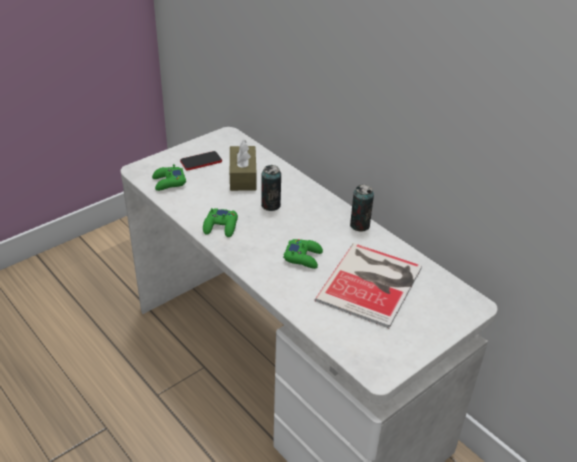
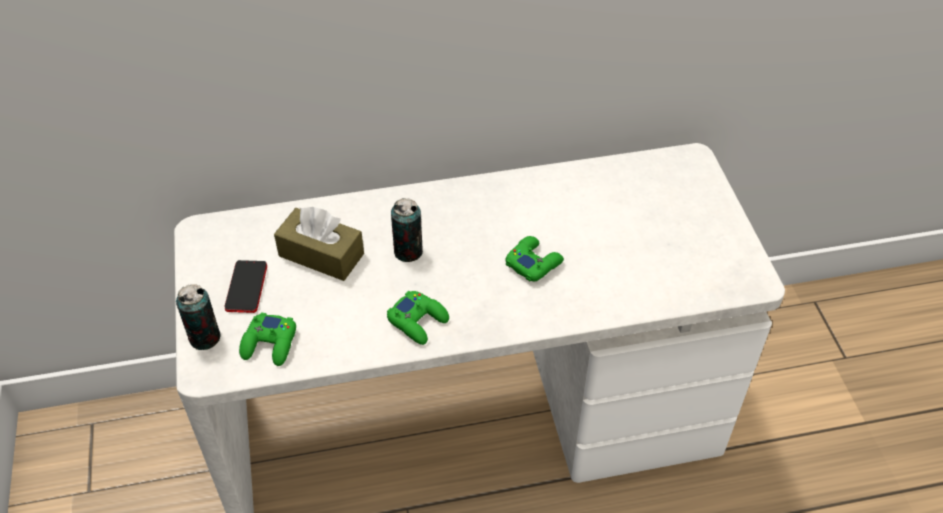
camera: 60 degrees left, 10 degrees up
book [315,243,422,328] -> none
can [350,184,374,231] -> can moved to [176,284,220,350]

